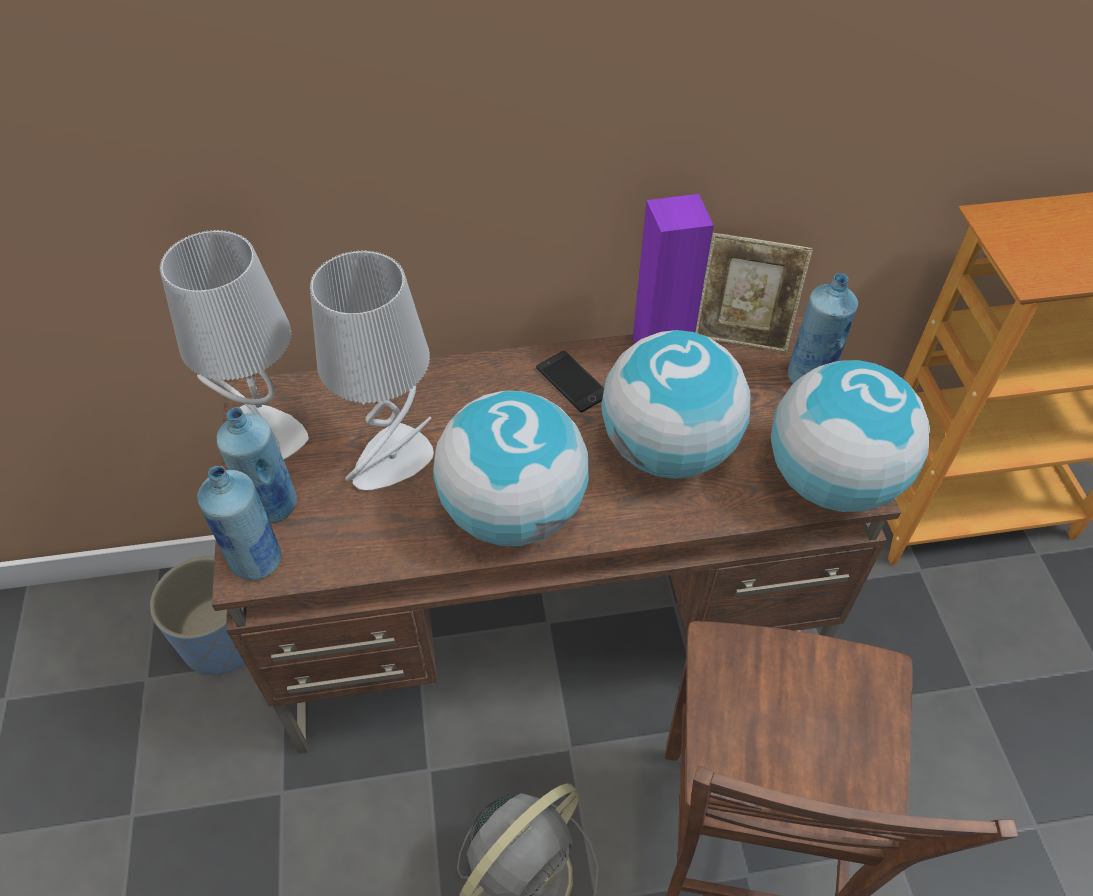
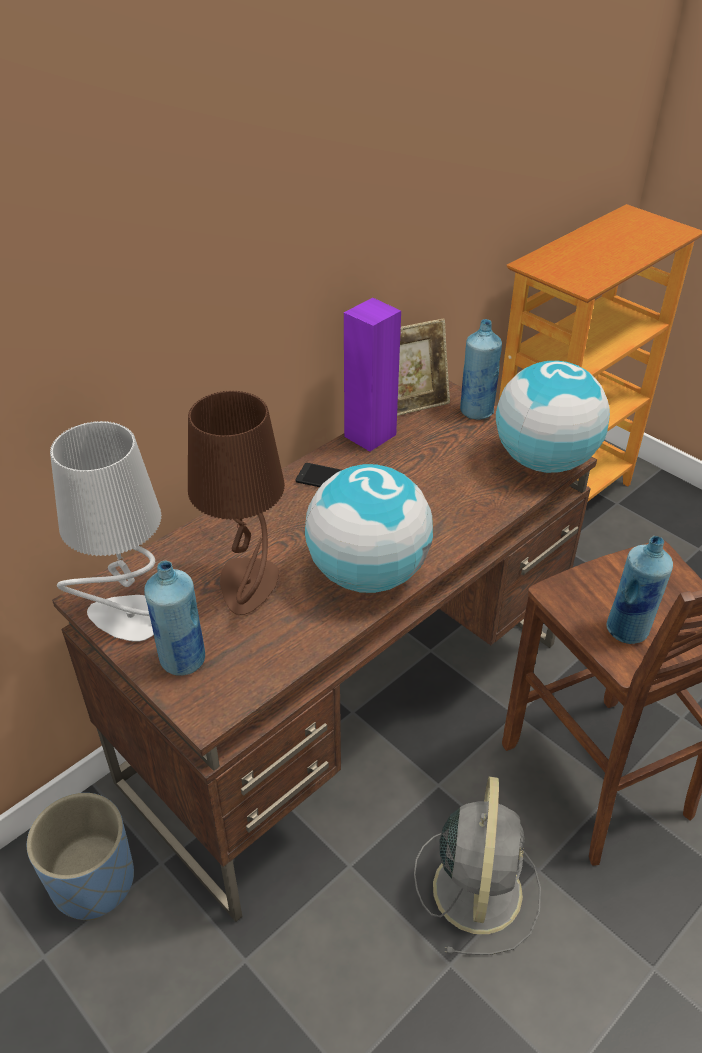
camera: 35 degrees left, 10 degrees down
blue bottle [197,466,281,580] -> blue bottle moved to [607,536,673,644]
grey table lamp [310,250,434,491] -> brown table lamp [188,391,285,615]
globe [601,330,751,479] -> none

